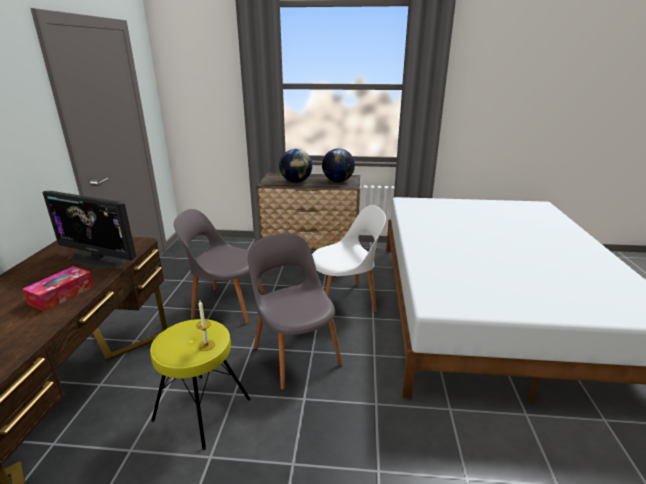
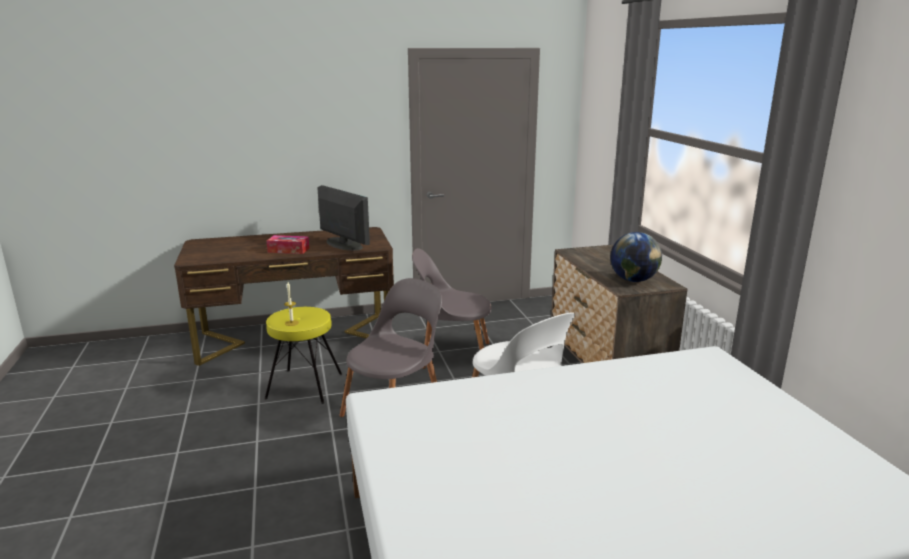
camera: 70 degrees right, 5 degrees down
monitor [42,191,136,268] -> monitor turned 135 degrees clockwise [318,185,370,251]
grey chair [174,209,265,324] -> grey chair turned 75 degrees counterclockwise [412,248,492,369]
globe [279,149,312,182] -> none

